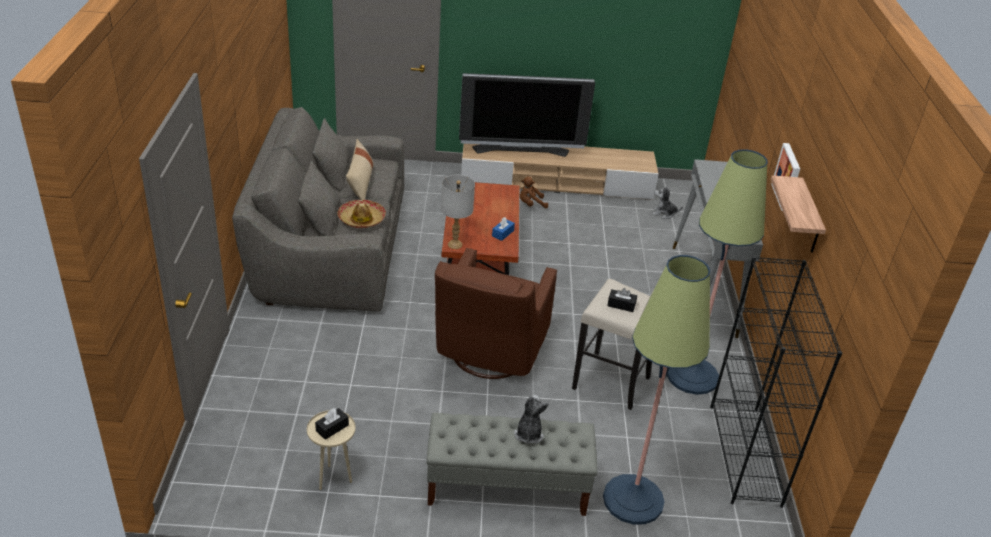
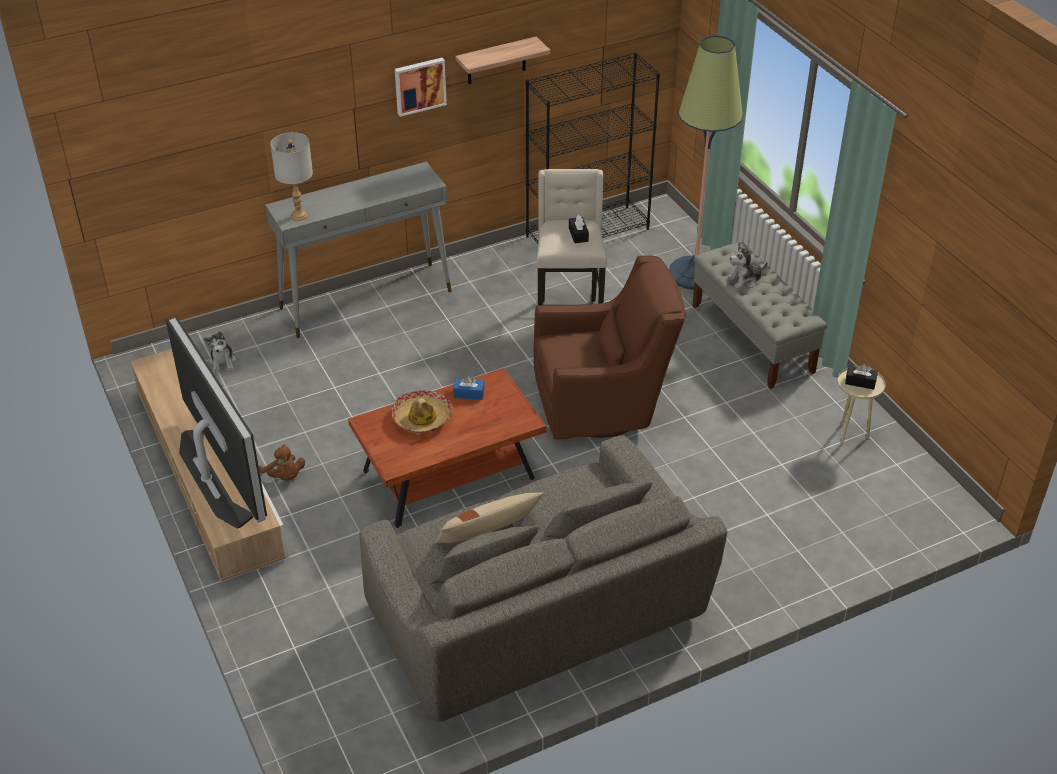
camera: 115 degrees left, 5 degrees up
hat [337,200,386,228] -> hat moved to [392,390,453,433]
grey table lamp [441,175,475,249] -> grey table lamp moved to [270,132,313,221]
floor lamp [667,149,768,395] -> none

